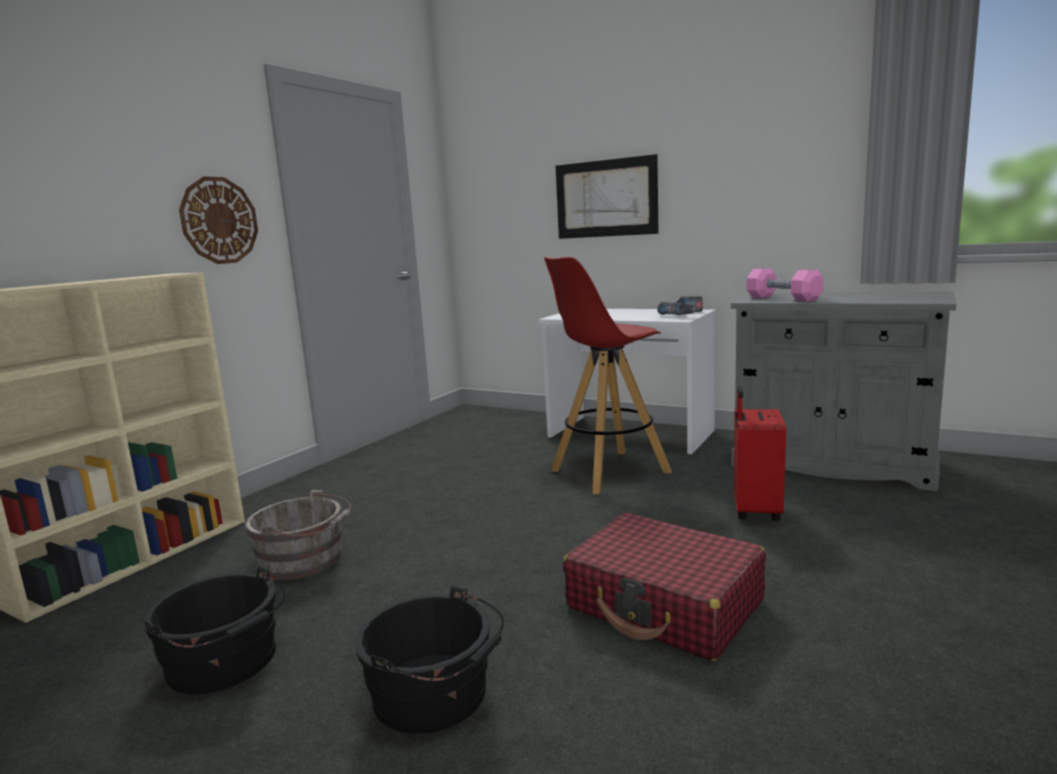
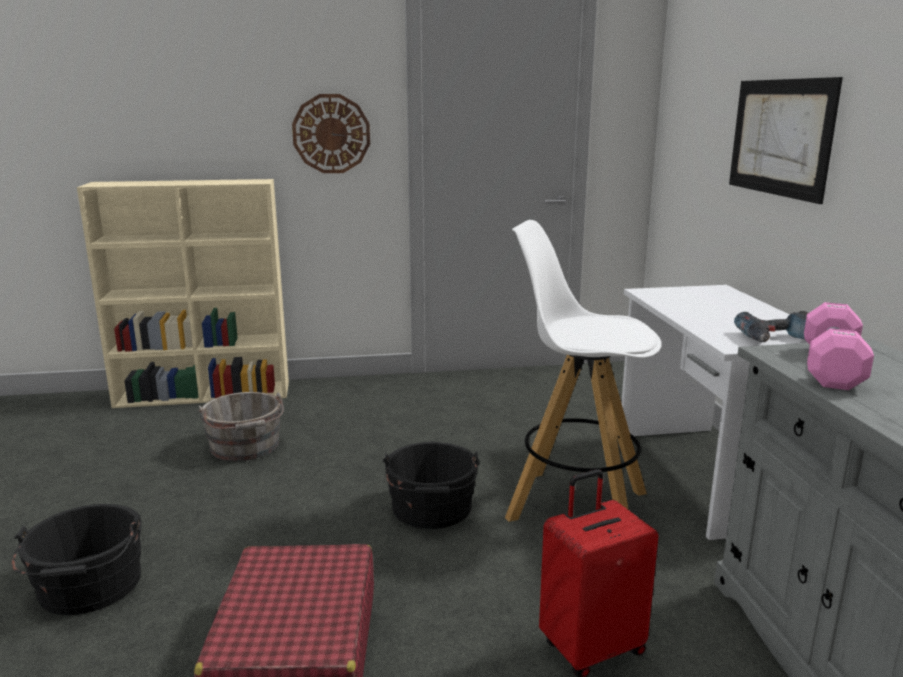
camera: 50 degrees right, 5 degrees up
black bucket [144,566,286,694] -> black bucket moved to [383,442,480,529]
red stool [544,256,672,494] -> white stool [505,220,662,522]

